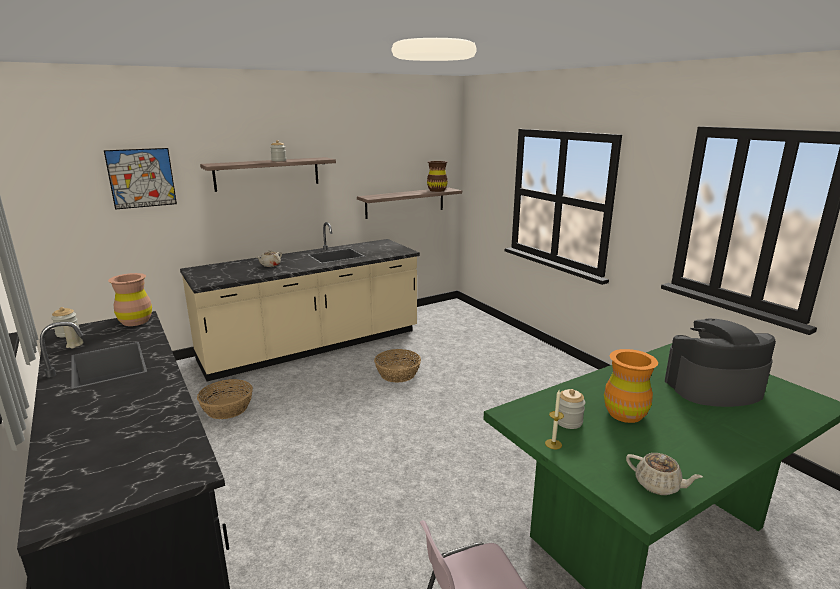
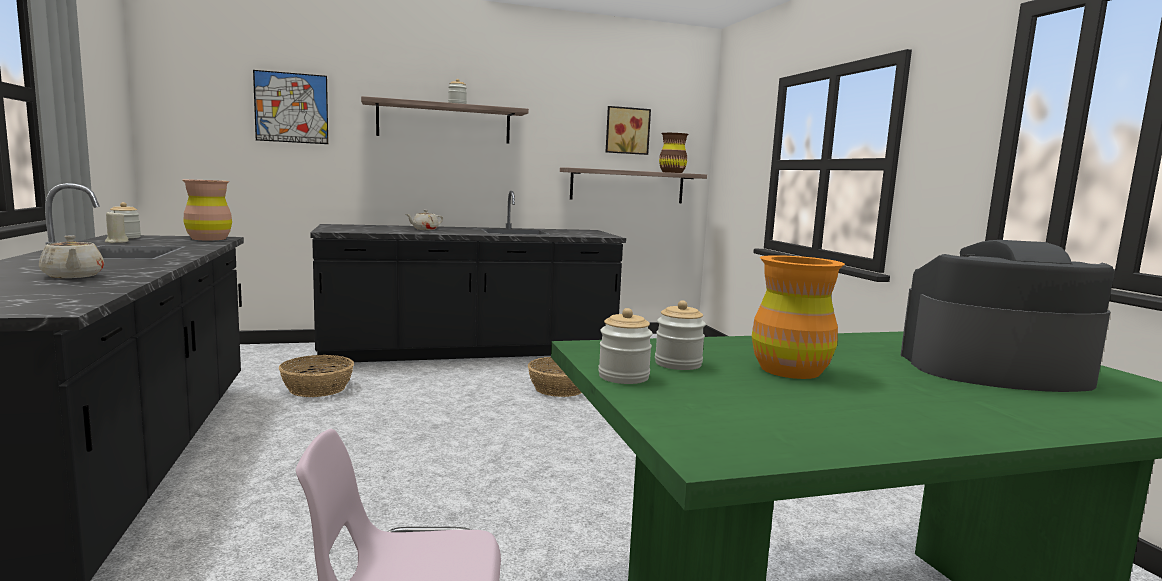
camera: 15 degrees right, 10 degrees down
beige counter [180,222,420,382] -> black counter [310,191,626,363]
candle [545,390,564,449] -> jar [598,308,653,384]
beige teapot [626,453,703,495] -> beige teapot moved to [39,235,104,278]
none -> picture [606,106,651,155]

